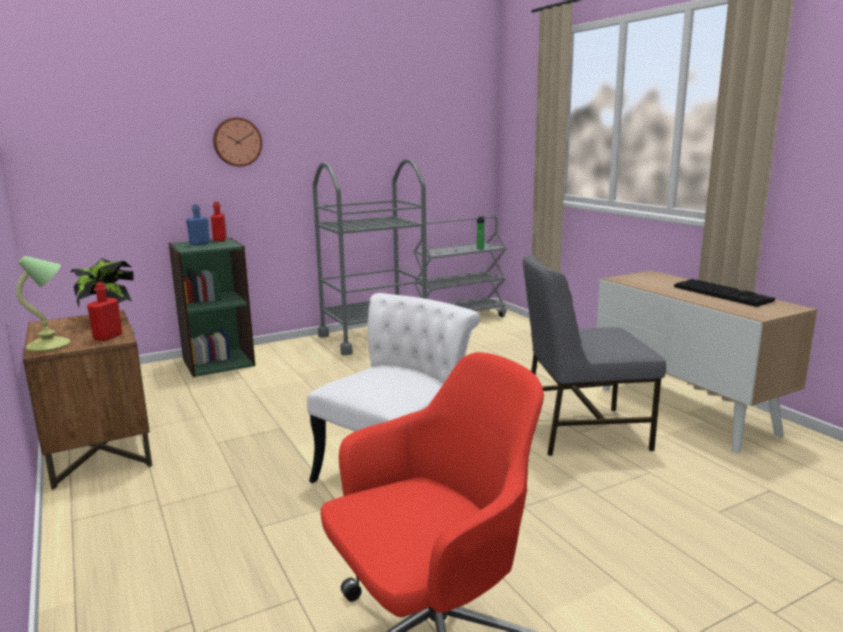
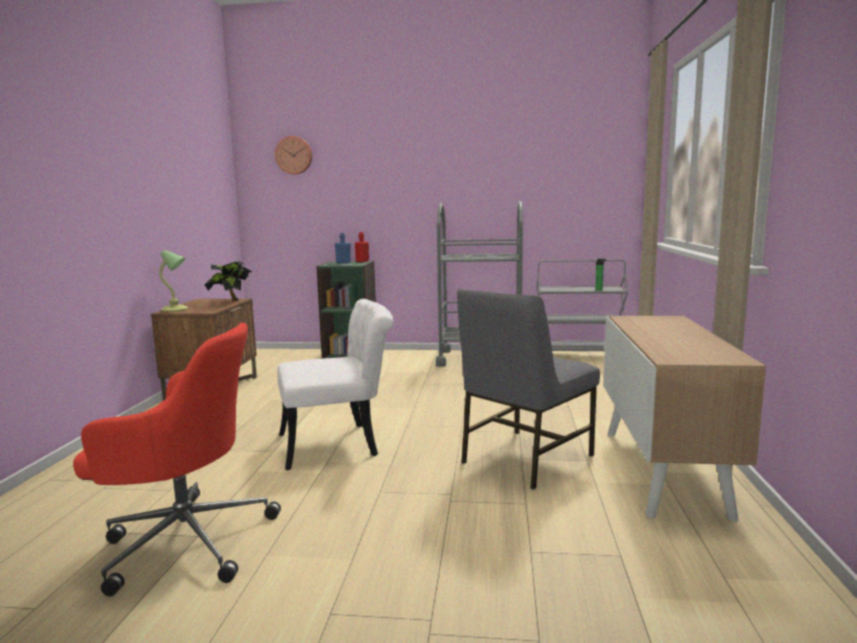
camera: 35 degrees right, 5 degrees down
red bottle [87,282,122,341] -> none
wall clock [213,117,262,167] -> wall clock moved to [275,136,312,174]
grey chair [523,255,666,456] -> grey chair turned 75 degrees counterclockwise [457,289,600,490]
keyboard [674,279,775,307] -> none

